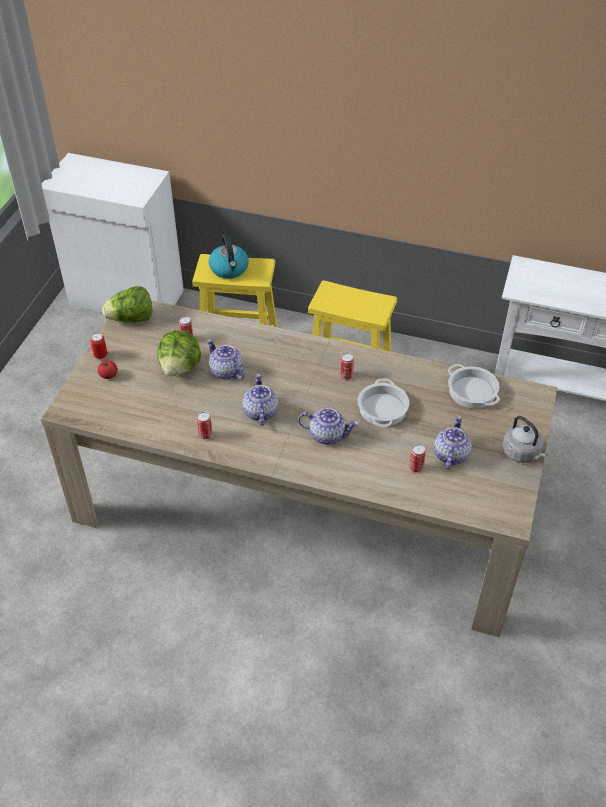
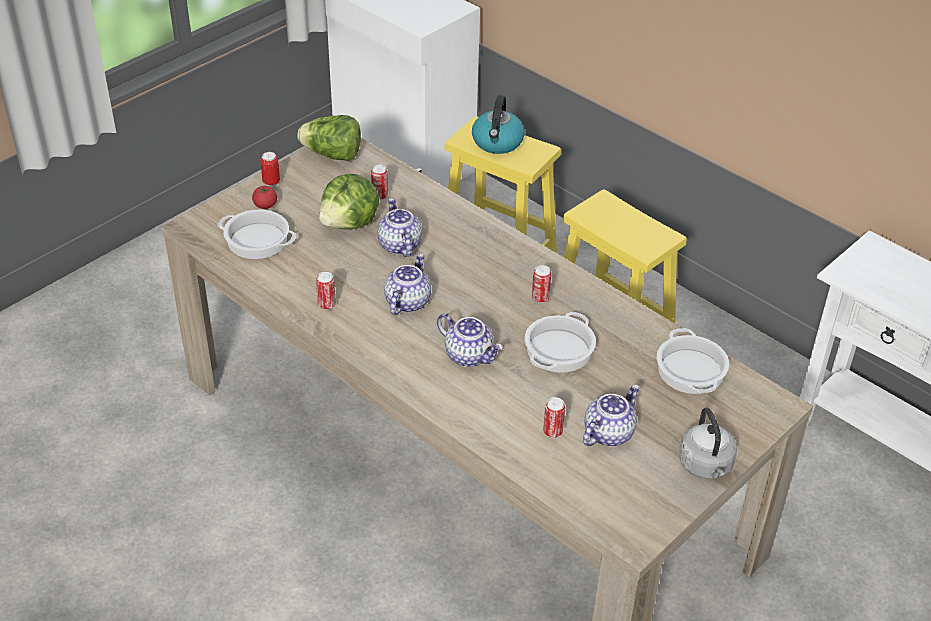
camera: 25 degrees right, 5 degrees down
none -> cooking pot [218,210,296,259]

